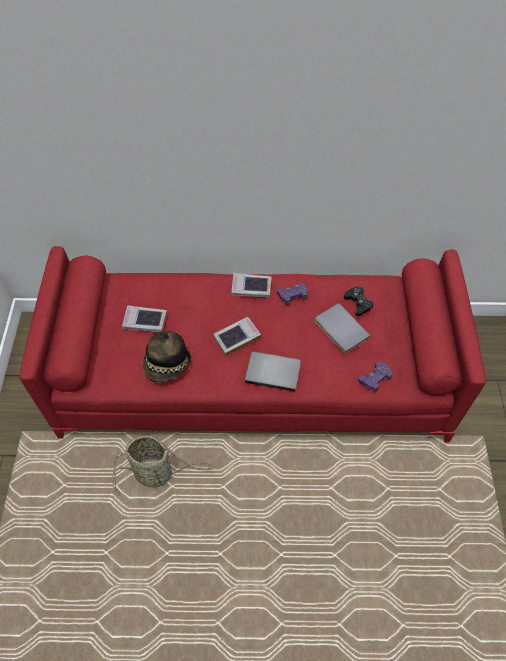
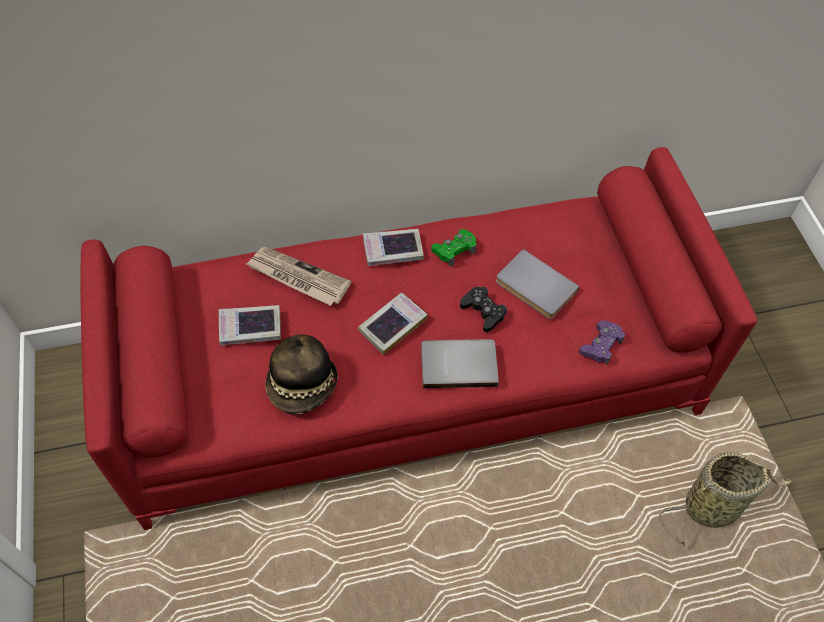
camera: 15 degrees left, 0 degrees up
basket [112,435,212,495] -> basket moved to [658,452,792,549]
purple game controller [277,282,308,306] -> green game controller [431,229,476,267]
black game controller [344,286,374,316] -> black game controller moved to [460,287,507,332]
none -> newspaper [246,247,352,306]

